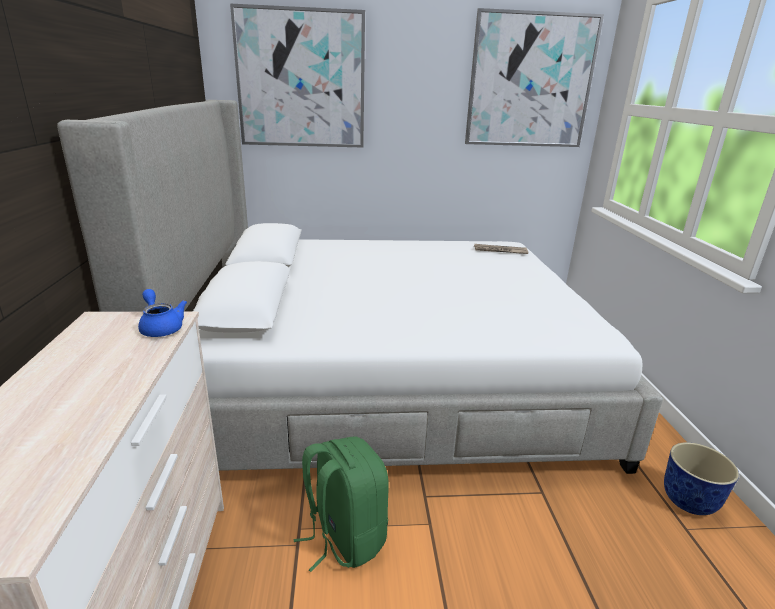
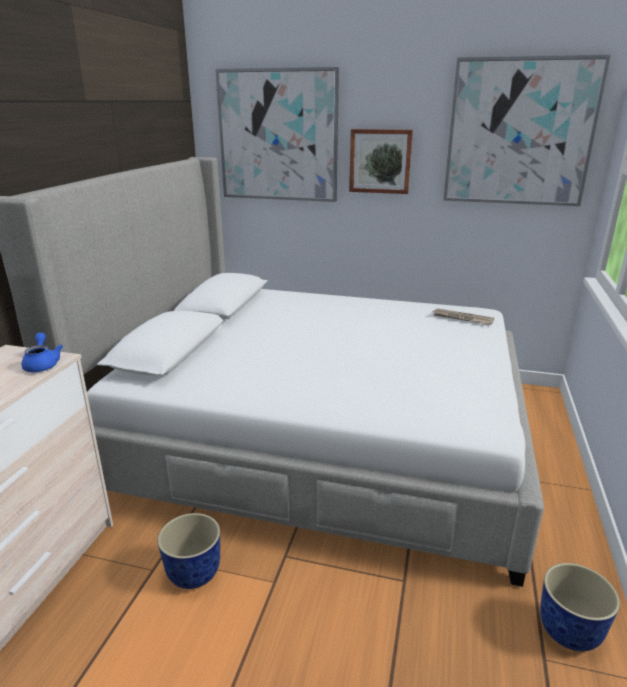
camera: 20 degrees right, 0 degrees up
green backpack [294,436,389,572] -> planter [158,513,220,589]
none -> picture [349,129,413,194]

